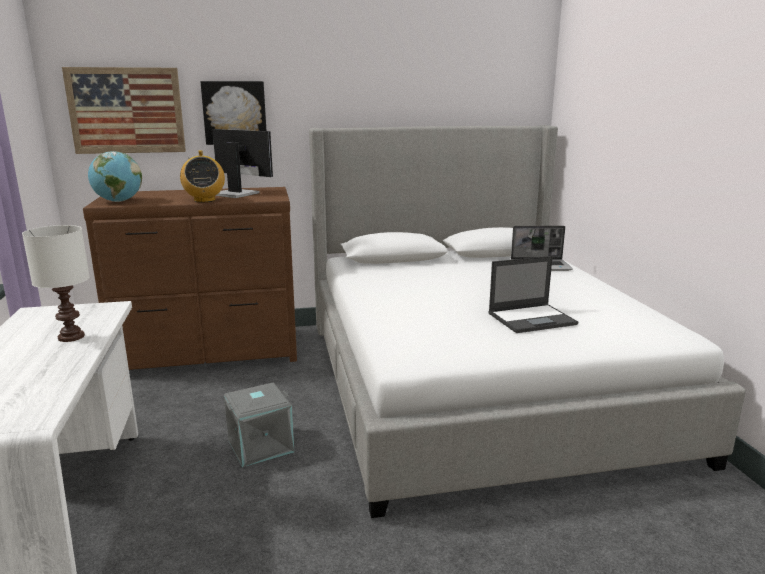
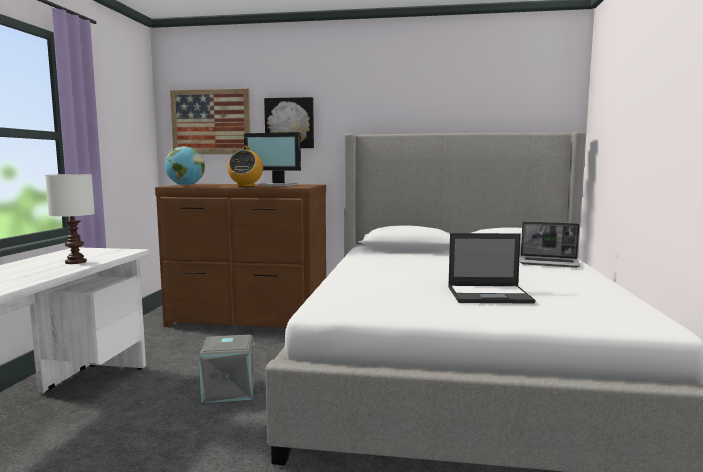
camera: 20 degrees right, 10 degrees down
monitor [212,129,273,198] -> monitor turned 150 degrees clockwise [244,132,301,186]

